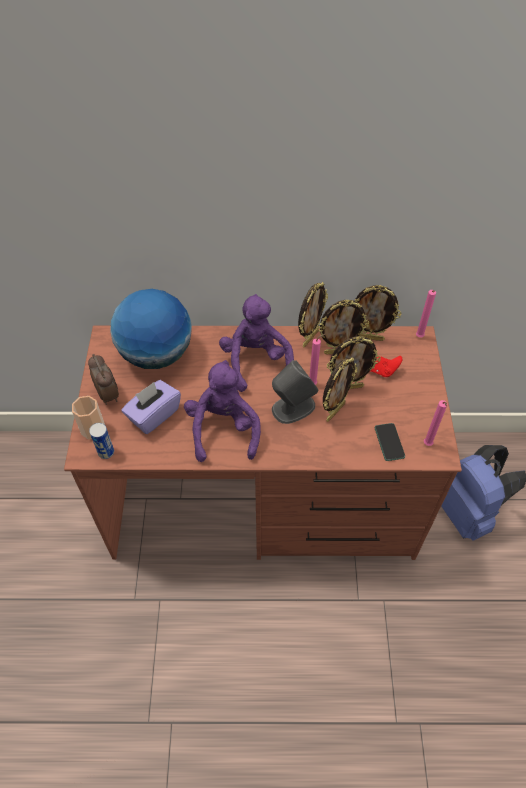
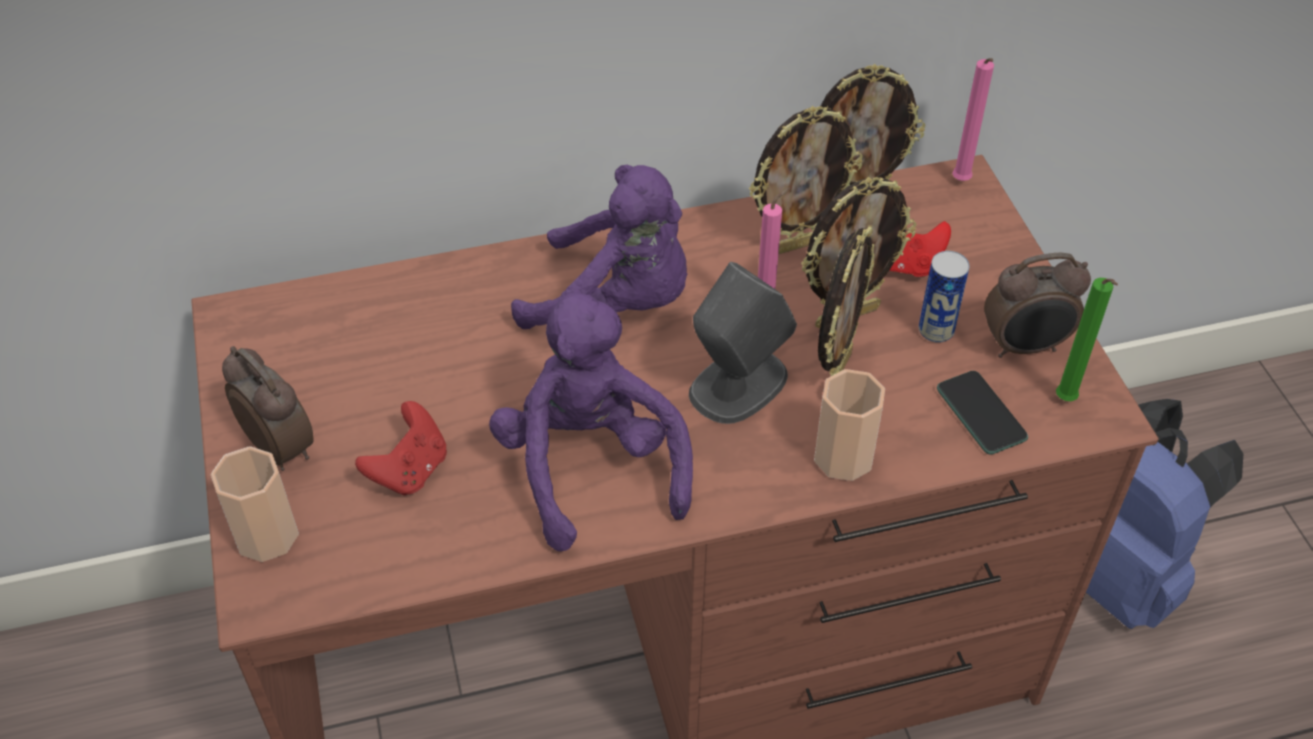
camera: 15 degrees left, 5 degrees down
can [89,423,114,459] -> can moved to [919,251,970,343]
globe [110,289,192,369] -> none
purple tissue box [121,380,181,434] -> red game controller [355,401,447,496]
purple plush toy [219,294,294,392] -> purple plush toy turned 135 degrees clockwise [511,165,687,329]
picture frame [298,282,328,347] -> none
pink candle [424,400,447,446] -> green candle [1056,278,1118,401]
none -> cup [814,369,885,481]
none -> alarm clock [984,253,1091,358]

